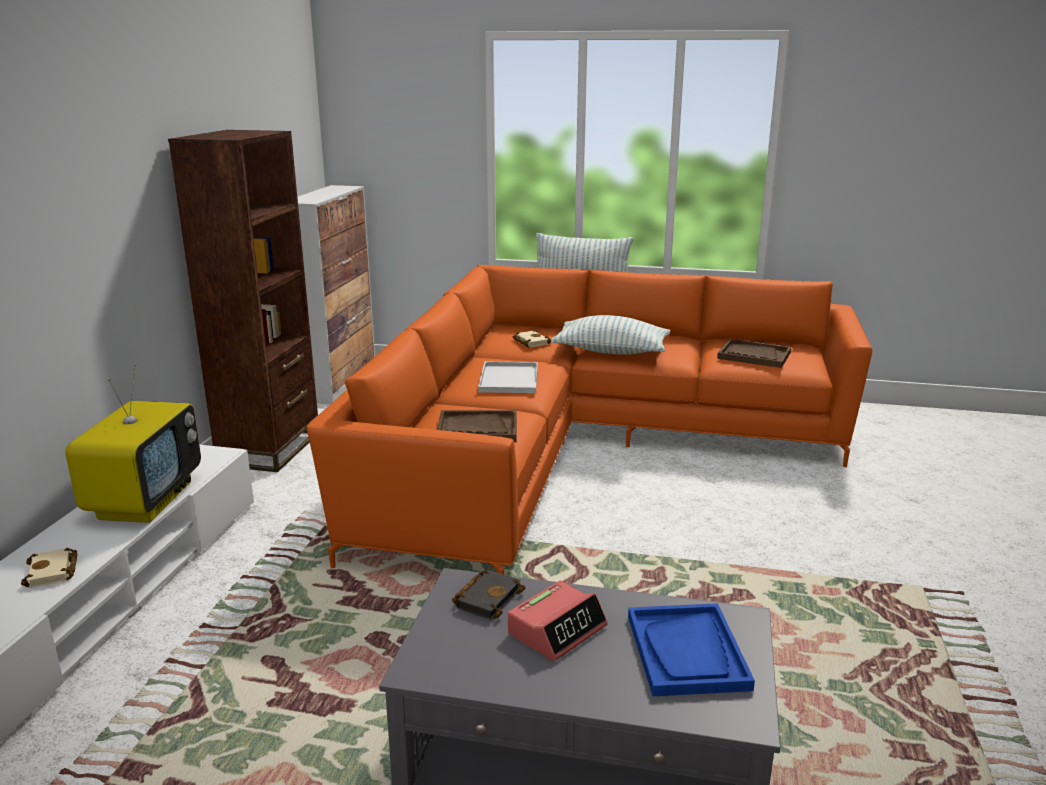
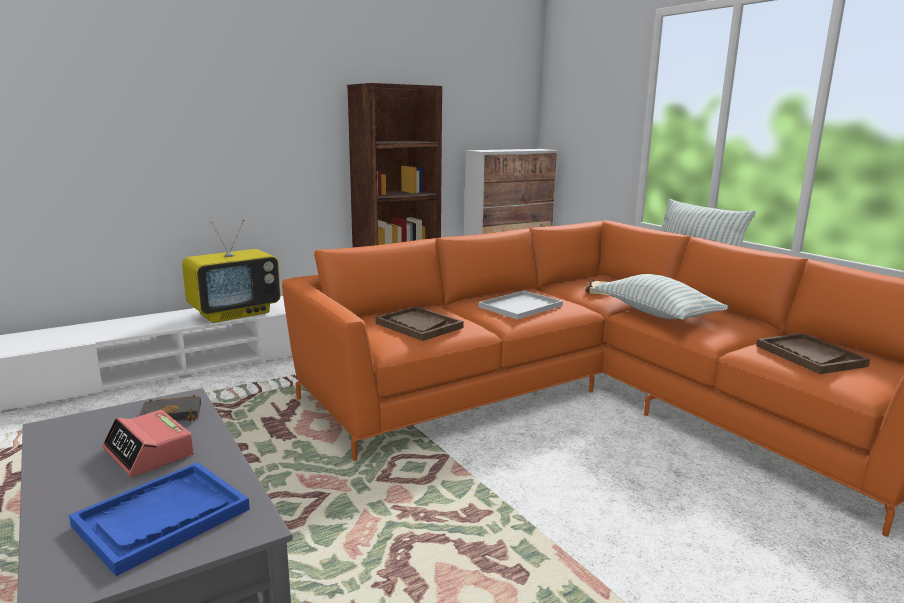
camera: 45 degrees right, 5 degrees down
beige book [21,548,77,588] -> none
alarm clock [508,581,608,661] -> alarm clock turned 45 degrees clockwise [103,410,194,477]

